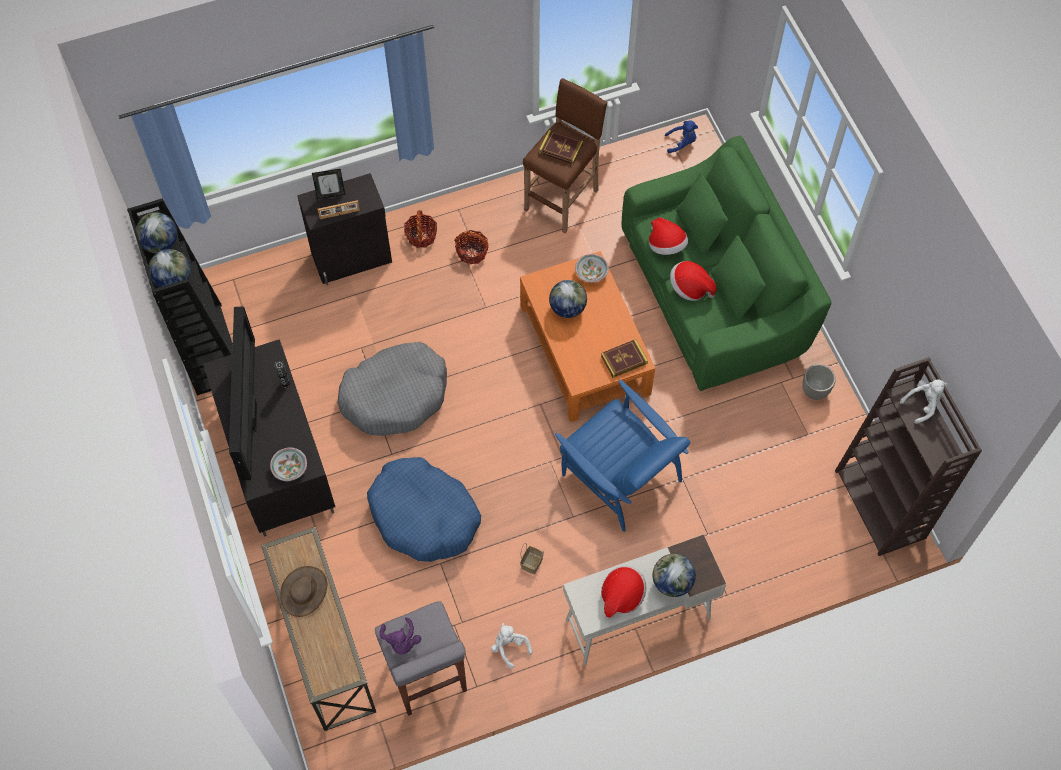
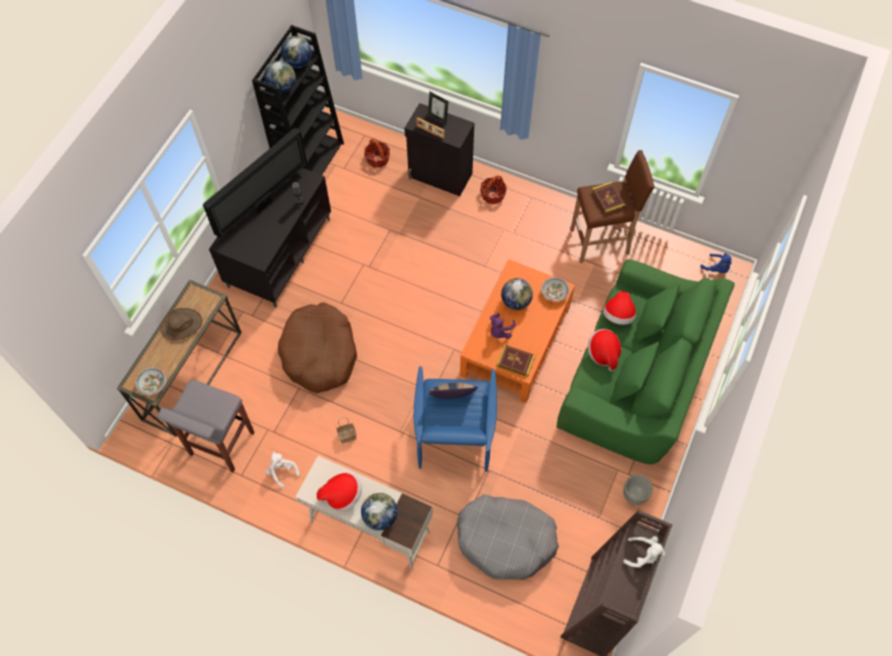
camera: 45 degrees right, 0 degrees up
bowl [270,447,307,481] -> bowl moved to [135,367,166,395]
grey dog bed [338,342,447,436] -> grey dog bed moved to [457,494,559,580]
blue dog bed [367,457,481,562] -> brown dog bed [278,302,357,394]
purple plush toy [380,617,421,655] -> purple plush toy moved to [490,313,516,339]
basket [454,230,488,264] -> basket moved to [364,138,390,168]
white plush toy [491,623,532,669] -> white plush toy turned 45 degrees counterclockwise [265,451,300,488]
none -> pillow [428,383,478,399]

